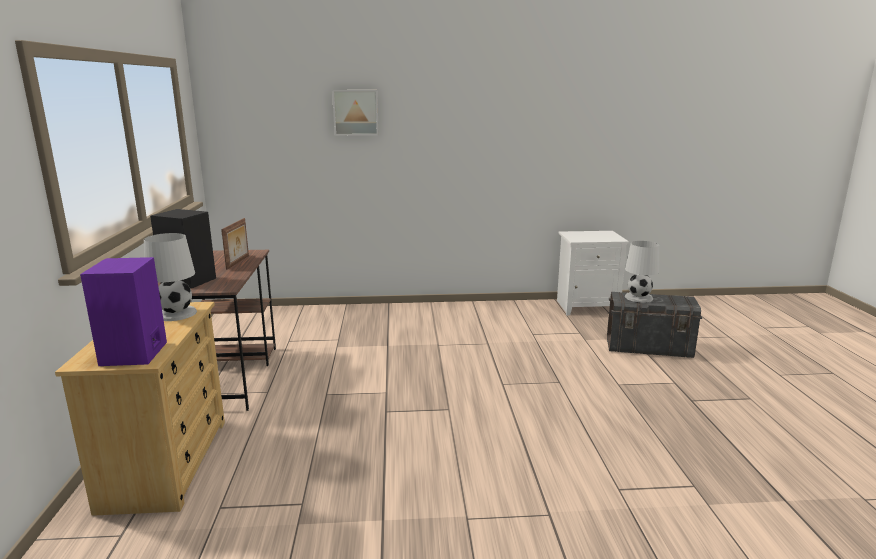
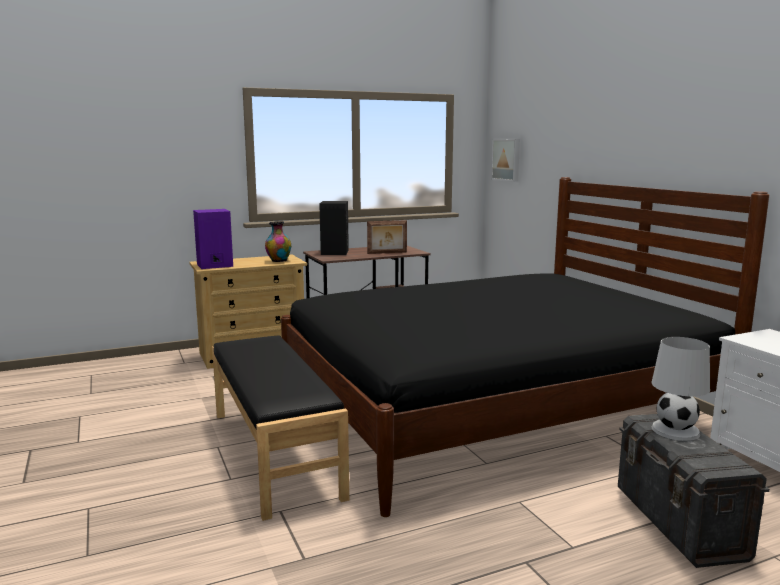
camera: 70 degrees right, 5 degrees down
white table lamp [144,233,197,321] -> vase [265,221,291,262]
picture [332,90,379,136] -> picture moved to [491,139,520,181]
none -> black bench [212,336,349,521]
none -> black bed [281,177,769,517]

